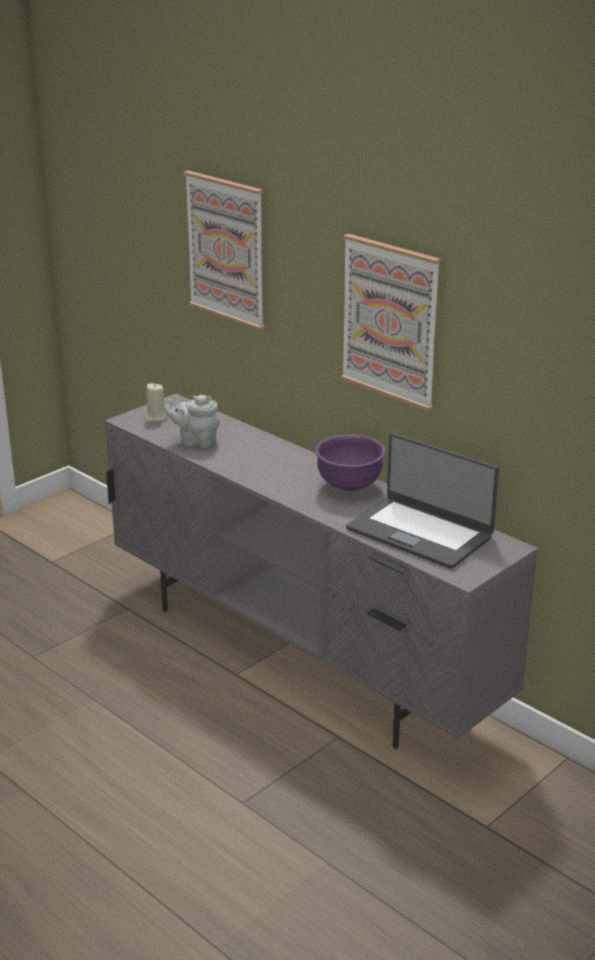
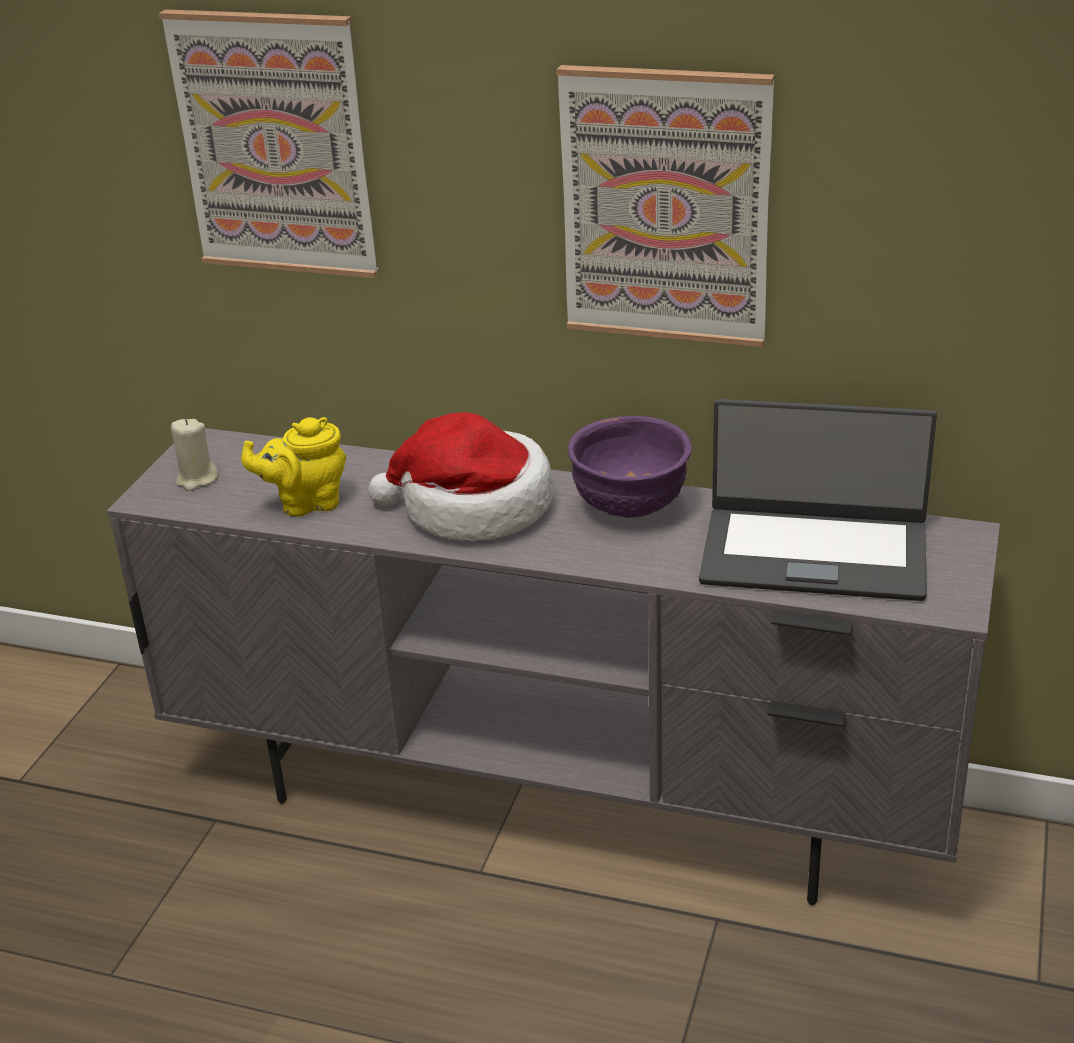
camera: 25 degrees left, 5 degrees up
grey teapot [164,395,220,448] -> yellow teapot [241,417,346,517]
none -> hat [368,413,554,541]

